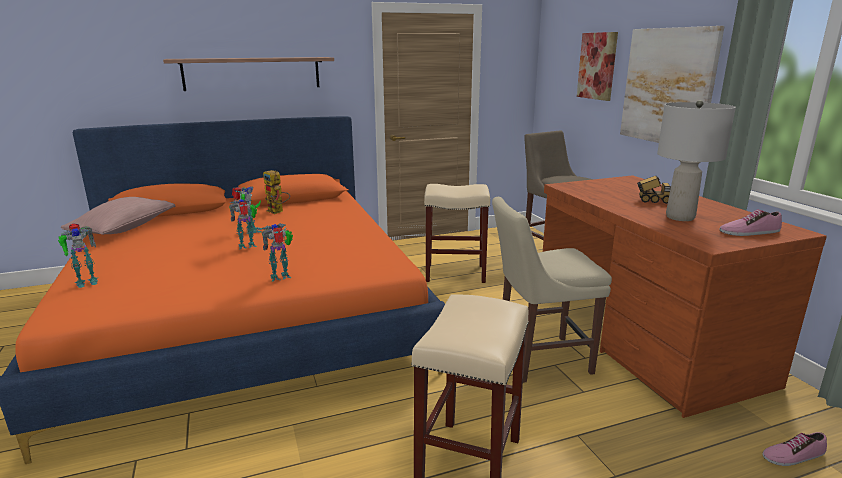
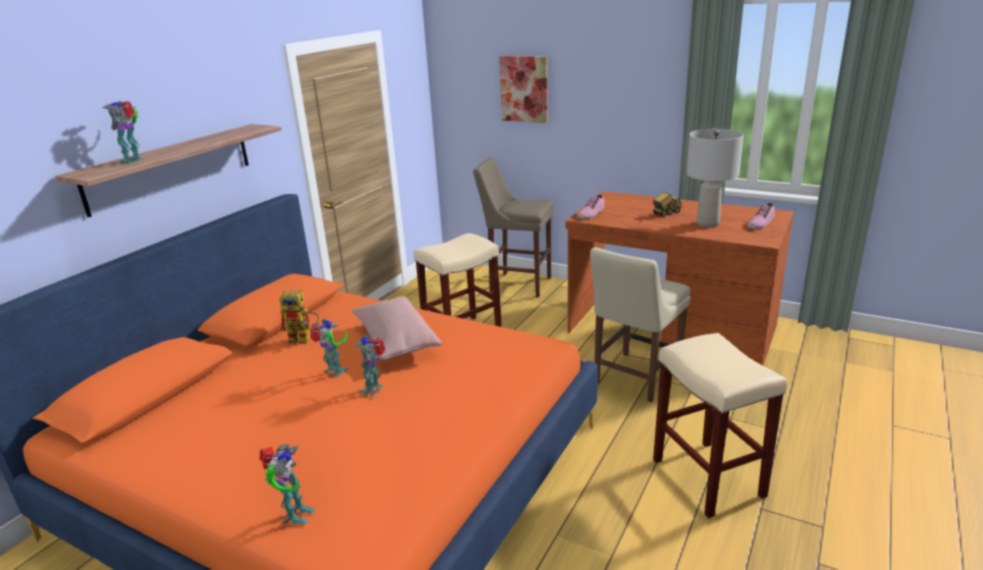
camera: 40 degrees left, 5 degrees up
pink pillow [61,197,175,235] -> pink pillow moved to [352,296,442,360]
toy robot [261,224,293,282] -> toy robot moved to [102,101,144,164]
picture [620,26,725,143] -> none
shoe [762,432,827,466] -> shoe moved to [577,195,605,219]

